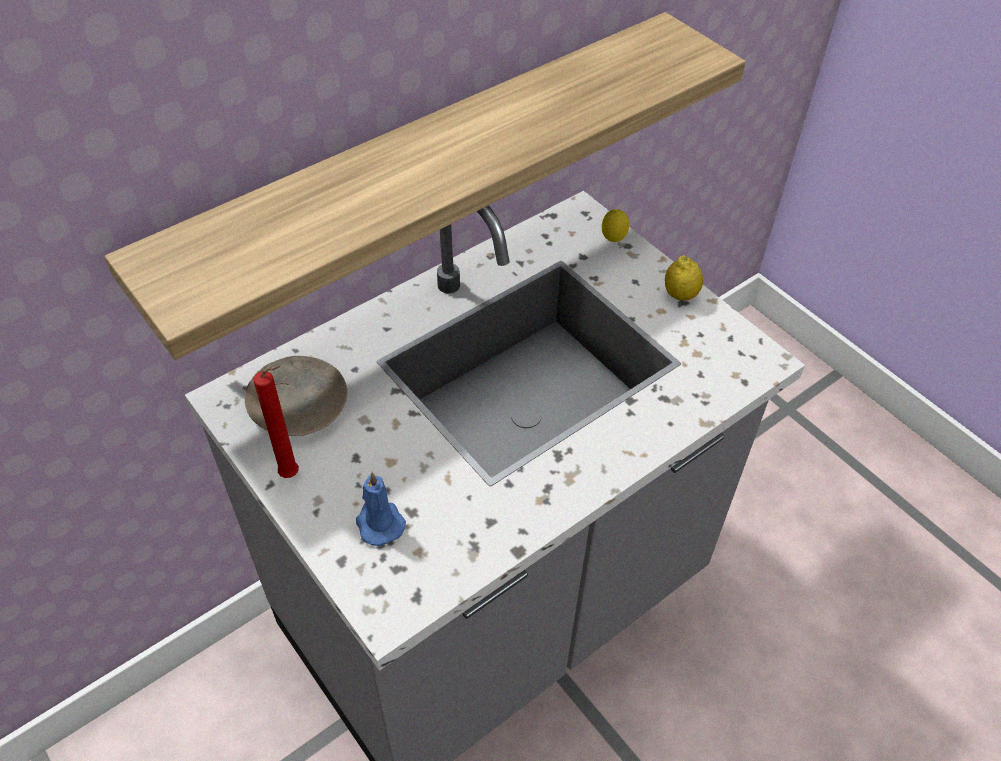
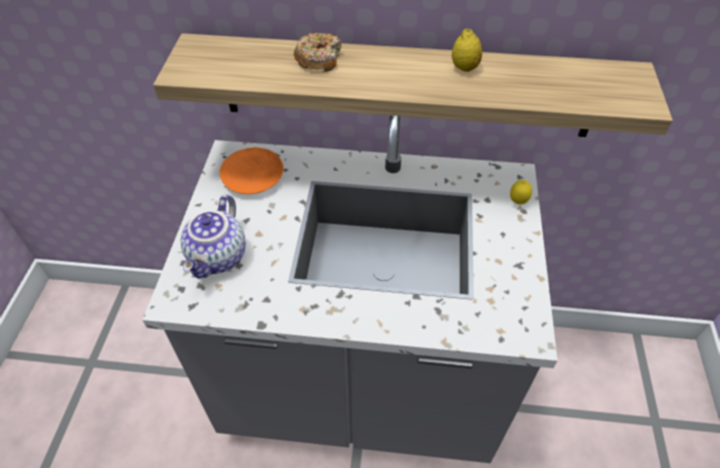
camera: 45 degrees right, 0 degrees up
beige plate [245,356,347,436] -> orange plate [220,147,284,194]
red candle [253,366,299,478] -> none
blue candle [356,472,406,546] -> teapot [181,194,246,279]
lemon [665,255,703,300] -> lemon moved to [452,29,482,72]
none -> donut [294,33,342,72]

